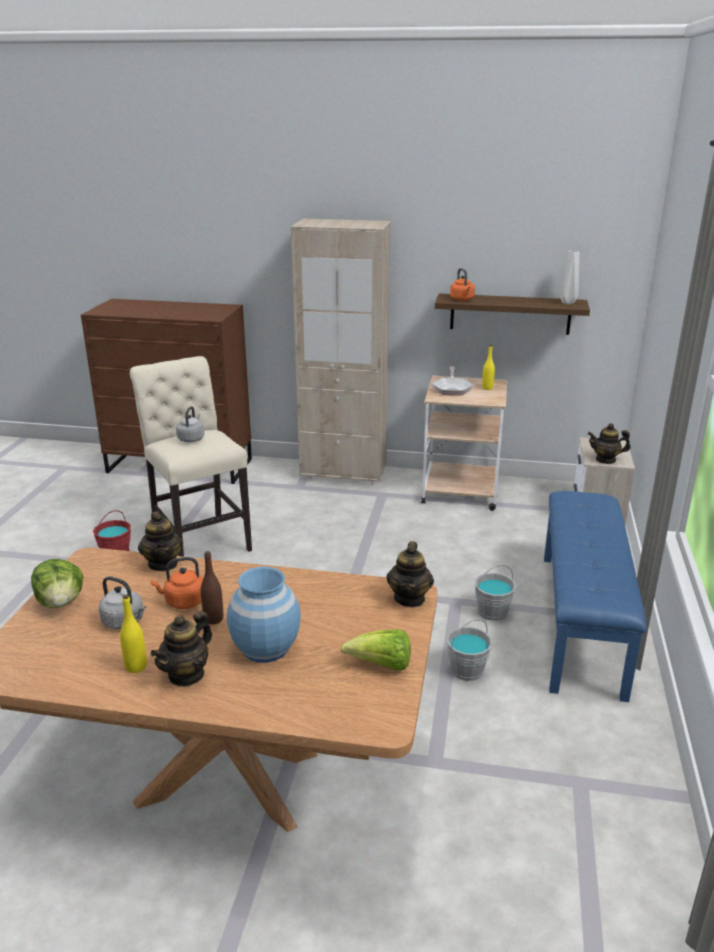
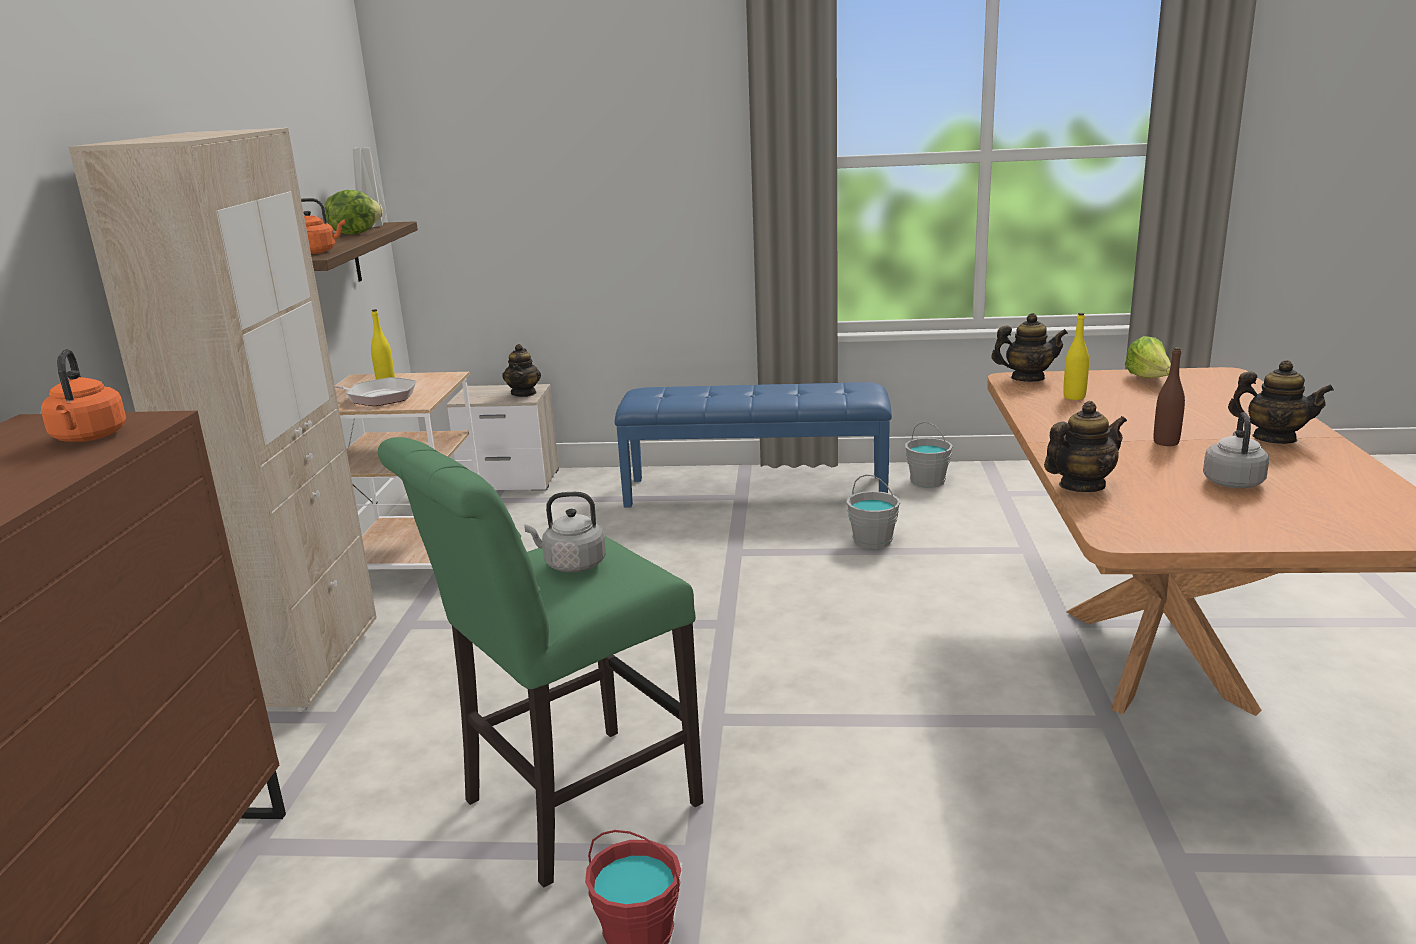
camera: 95 degrees left, 5 degrees down
lettuce [31,559,83,608] -> lettuce moved to [324,190,383,235]
yellow bottle [120,594,147,673] -> yellow bottle moved to [1063,313,1089,400]
beige stool [130,356,252,557] -> green stool [378,437,703,888]
orange kettle [151,557,203,609] -> orange kettle moved to [41,349,126,442]
blue vase [227,567,301,663] -> none
grey bucket [475,565,516,621] -> grey bucket moved to [905,422,953,488]

